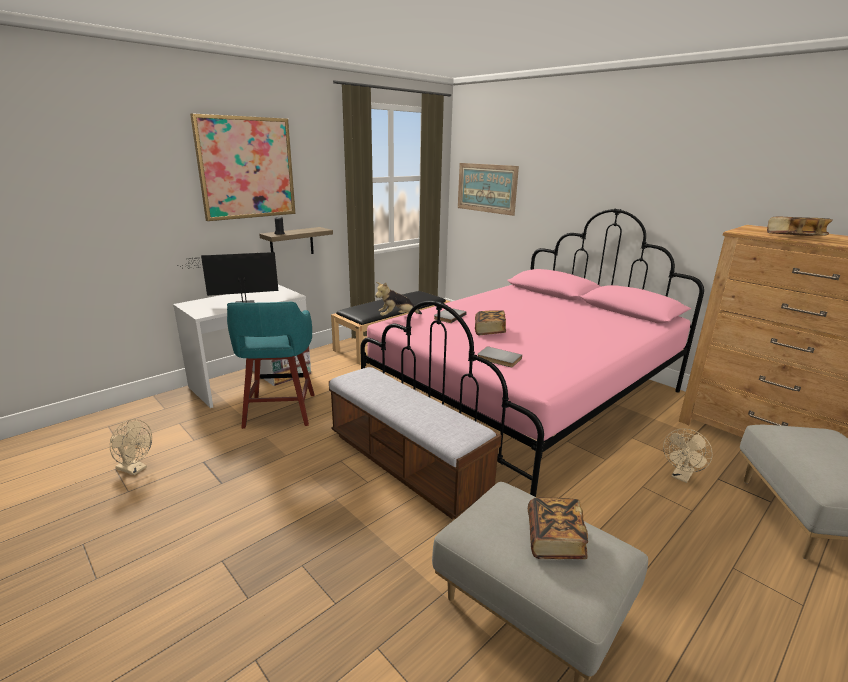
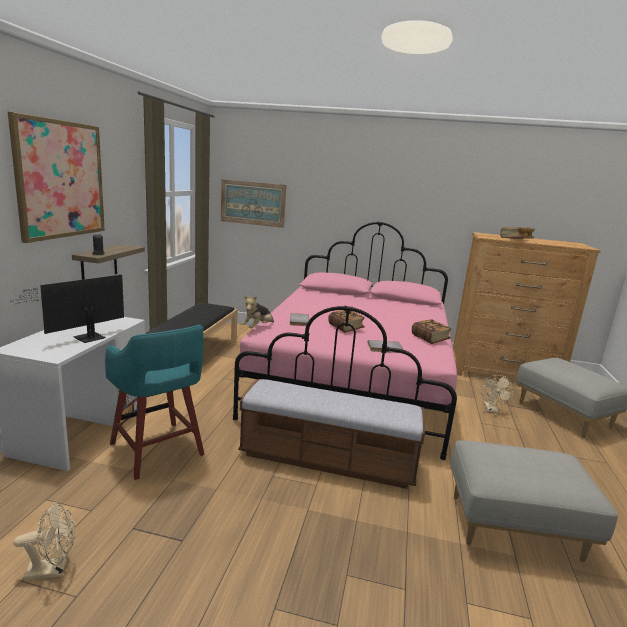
camera: 35 degrees left, 5 degrees down
book [528,497,588,559] -> book moved to [412,319,451,344]

